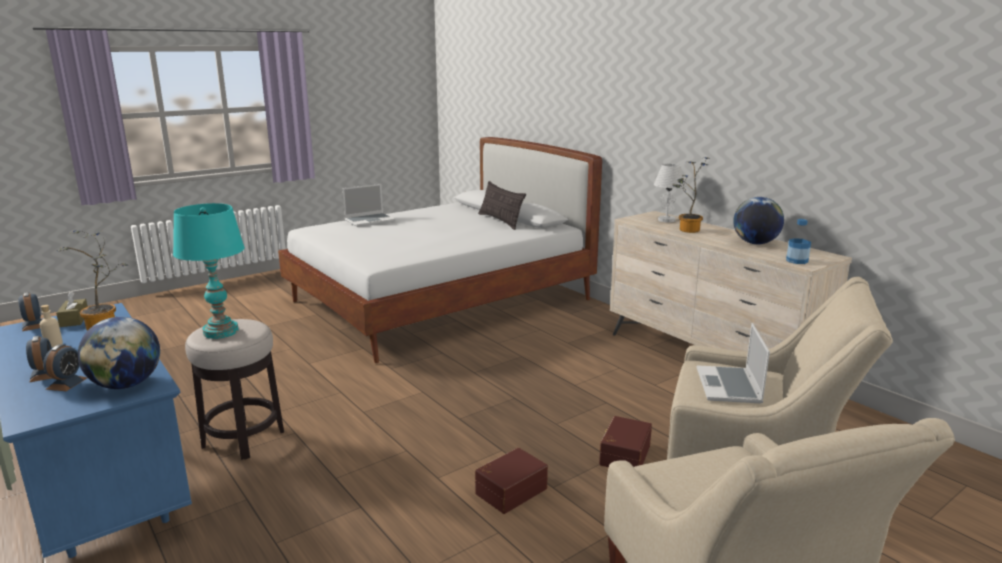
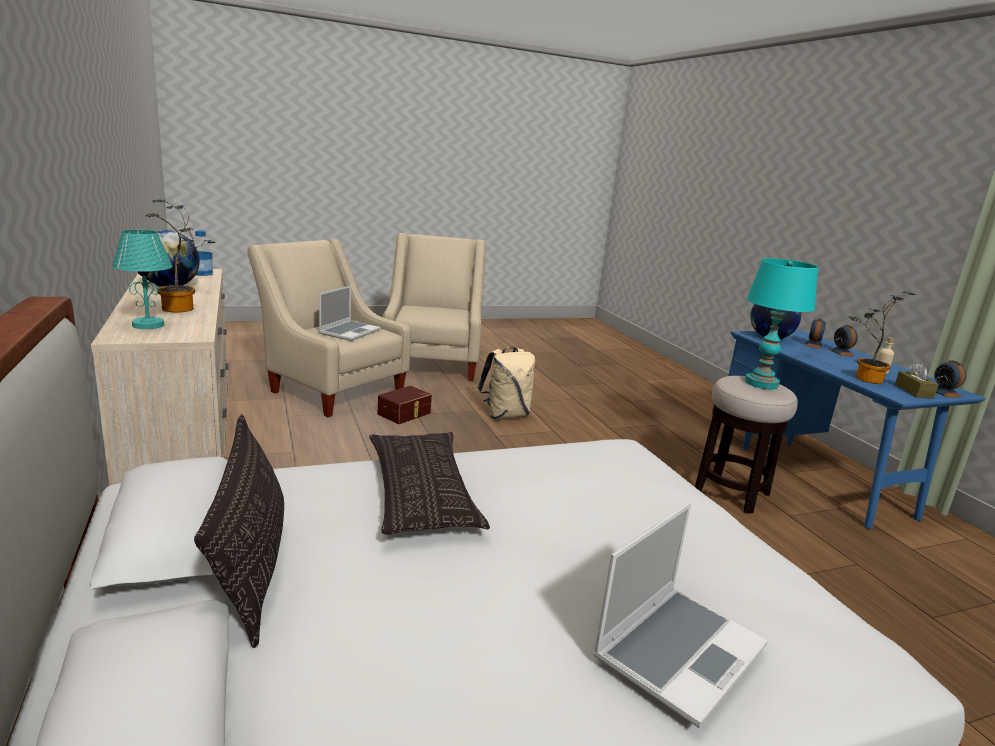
camera: 165 degrees left, 0 degrees up
laptop [343,184,395,227] -> laptop turned 150 degrees clockwise [593,502,768,728]
brown storage box [475,448,548,514] -> beige backpack [477,347,535,419]
white table lamp [654,164,686,223] -> turquoise table lamp [112,229,173,329]
none -> pillow [369,432,490,535]

